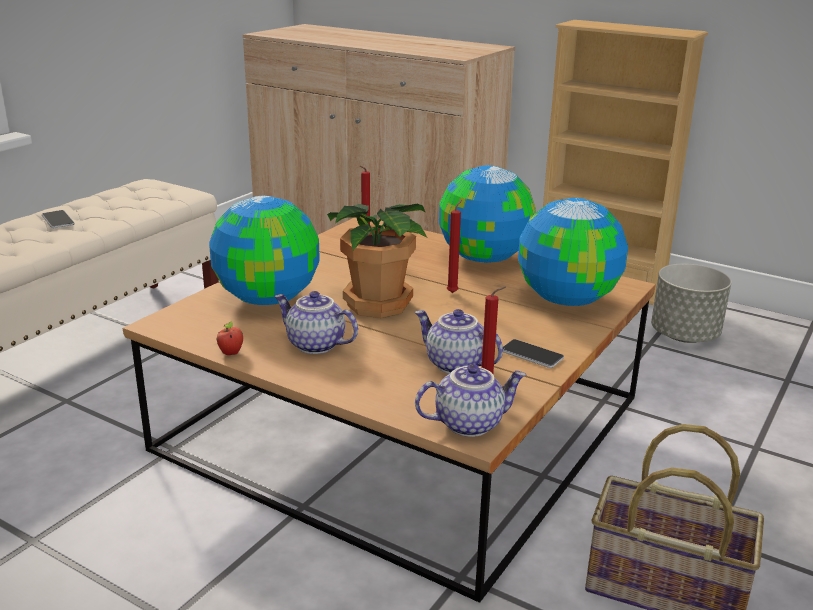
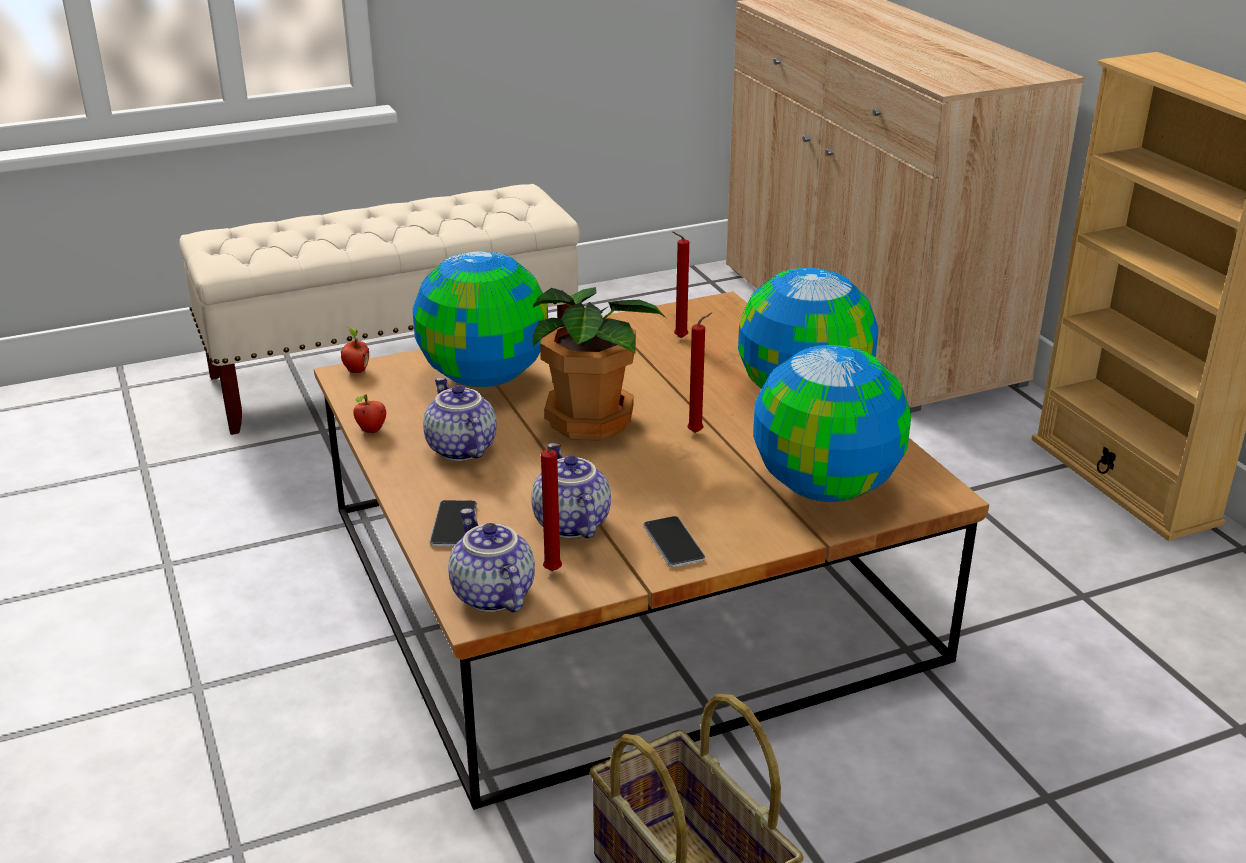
camera: 35 degrees right, 5 degrees up
phone [42,210,75,228] -> phone moved to [429,500,477,547]
teapot [415,364,526,437] -> teapot turned 135 degrees counterclockwise [448,508,535,612]
grey planter [651,263,732,343] -> none
none -> apple [341,327,369,373]

